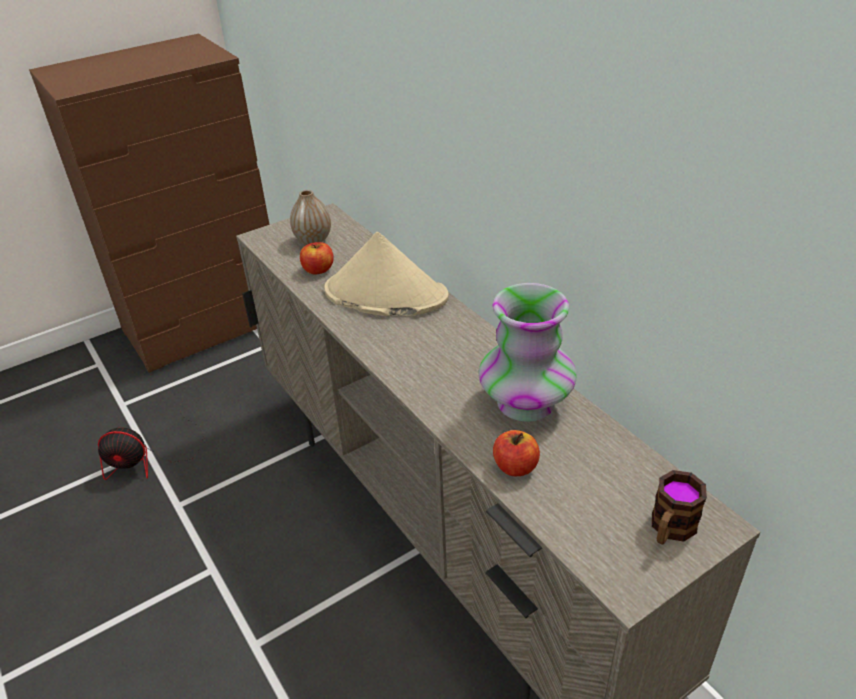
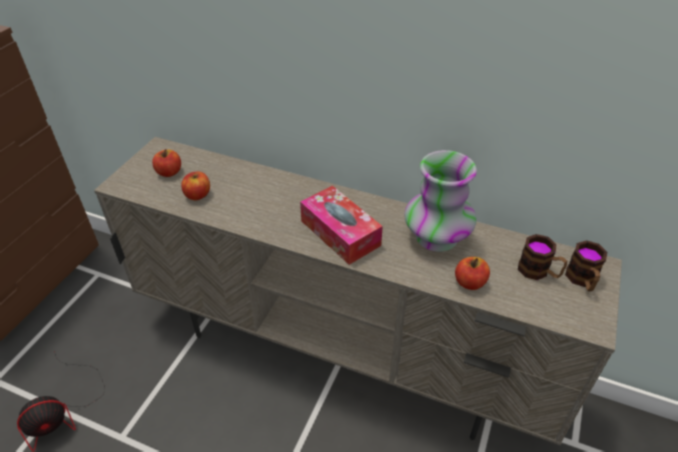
camera: 35 degrees left, 5 degrees up
vase [290,190,331,245] -> apple [152,149,181,177]
beige hat [325,232,449,316] -> none
none -> tissue box [300,186,383,265]
none -> mug [518,234,567,280]

